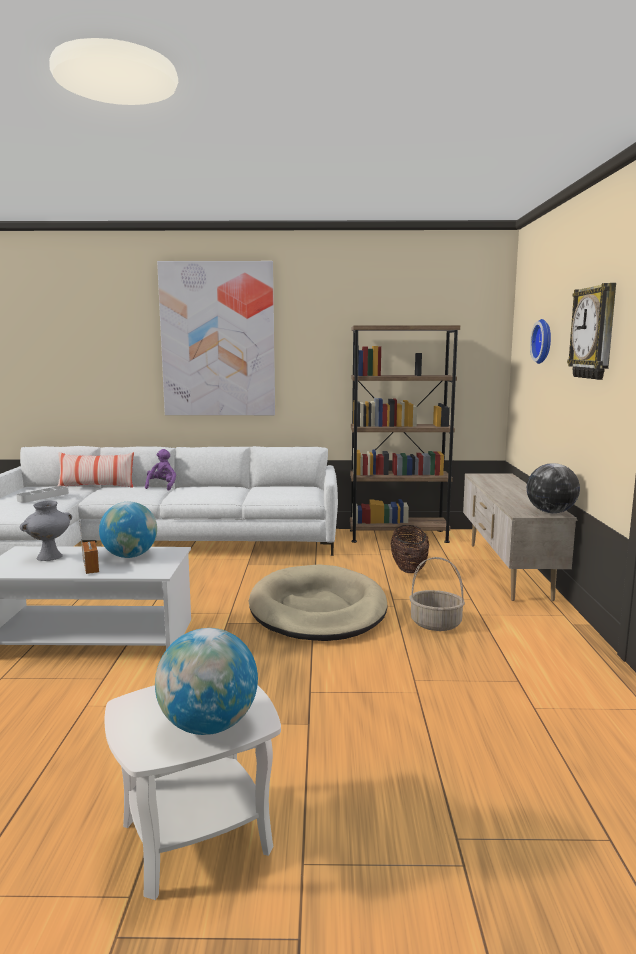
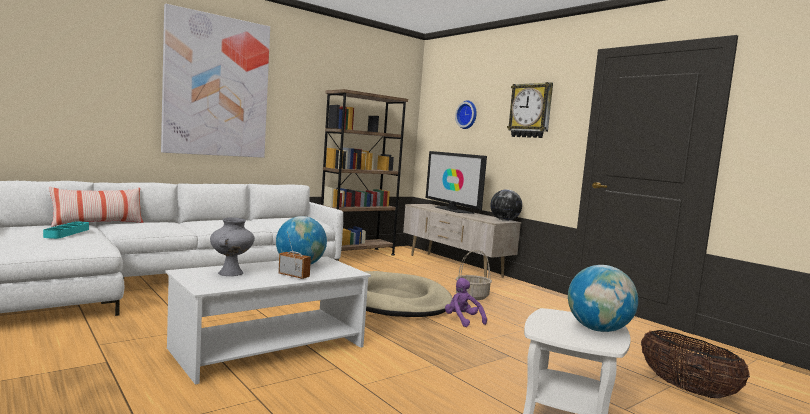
camera: 40 degrees left, 5 degrees down
grey tray [16,486,69,503] -> turquoise tray [43,221,89,239]
purple plush toy [145,449,176,491] -> purple plush toy moved to [445,278,487,327]
basket [390,525,429,574] -> basket moved to [641,330,750,398]
none -> television [426,151,487,214]

